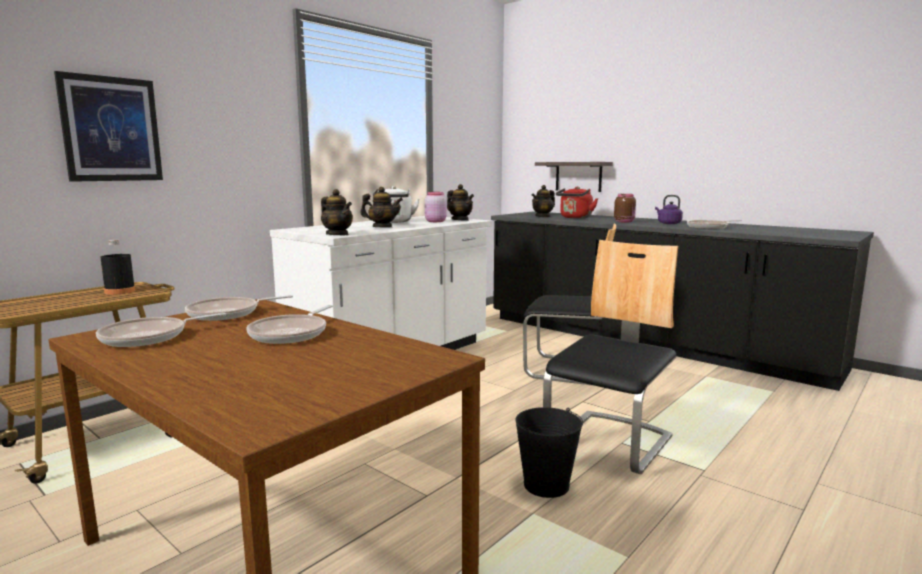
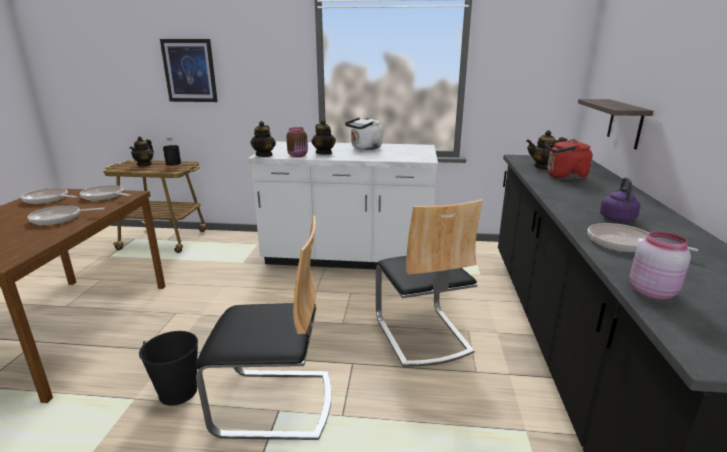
camera: 55 degrees right, 10 degrees up
pink jar [425,192,447,222] -> pink jar moved to [629,231,691,300]
teapot [447,184,474,221] -> teapot moved to [130,136,154,166]
brown jar [614,194,636,223] -> brown jar moved to [286,127,308,157]

